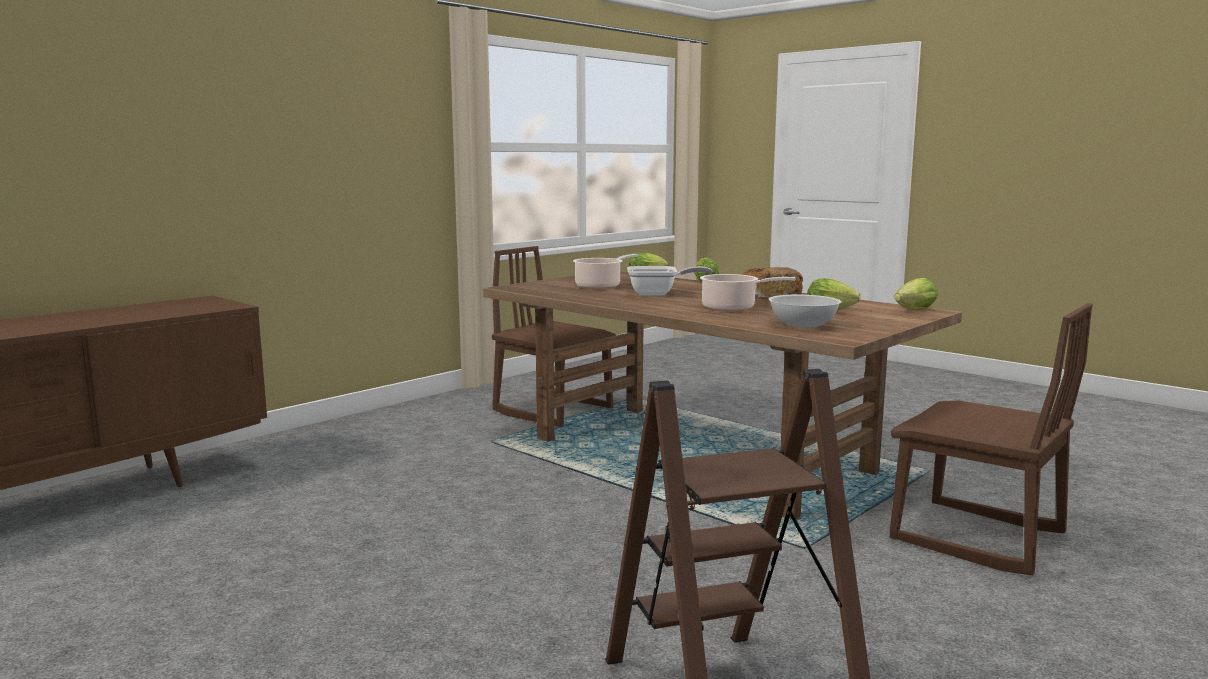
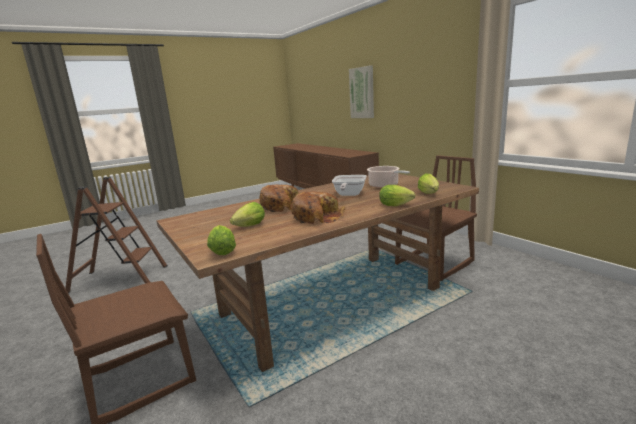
camera: 105 degrees right, 5 degrees up
cooking pot [700,274,796,312] -> bread [259,184,298,212]
white bowl [769,295,842,328] -> none
none -> picture [349,65,374,118]

